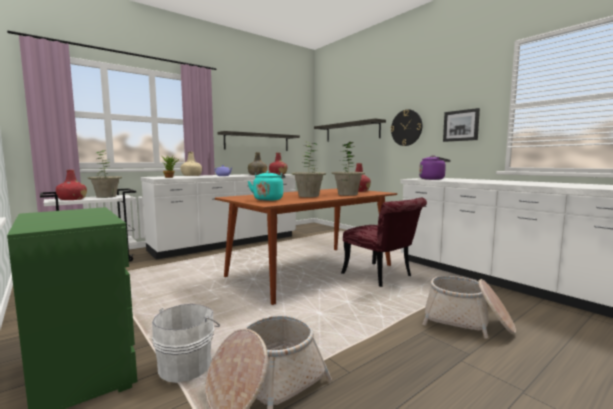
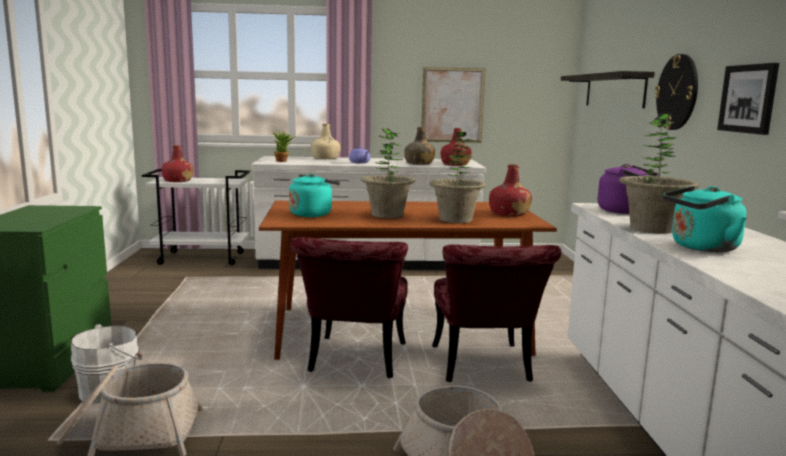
camera: 35 degrees right, 5 degrees up
potted plant [88,150,122,198] -> potted plant moved to [619,114,699,234]
shelf [217,131,300,151] -> picture [421,67,485,143]
none -> red chair [290,237,408,378]
none -> turquoise kettle [663,186,746,252]

